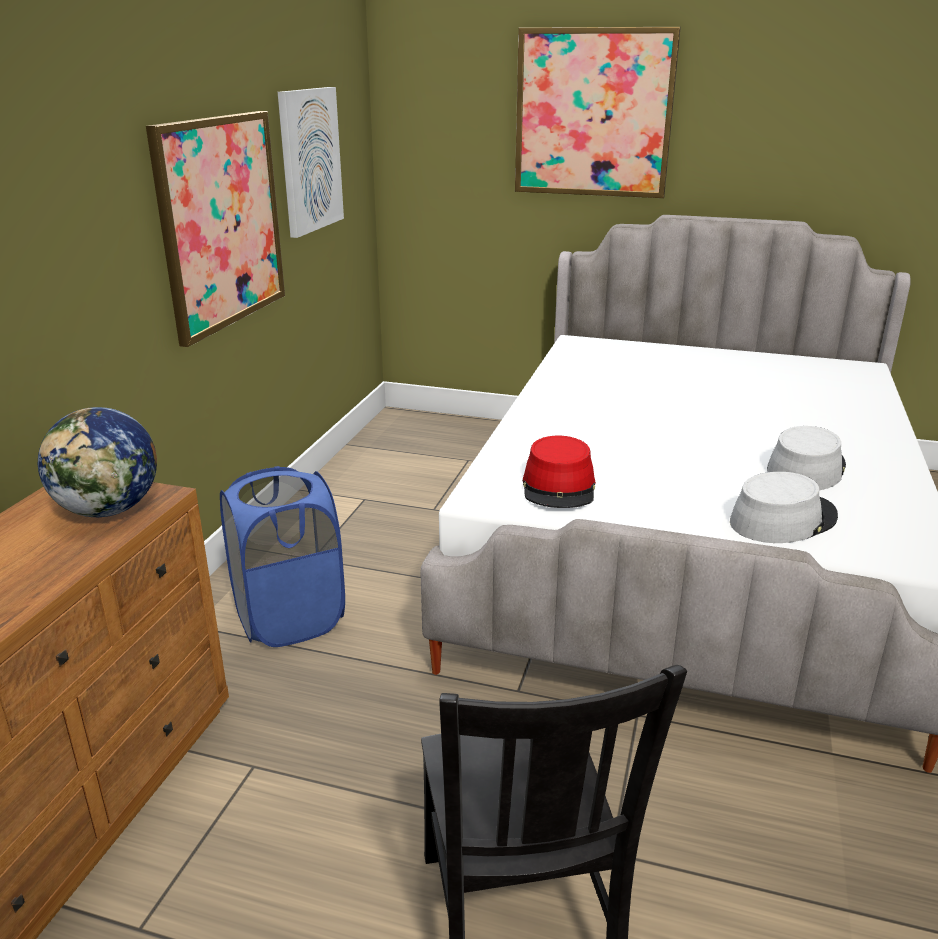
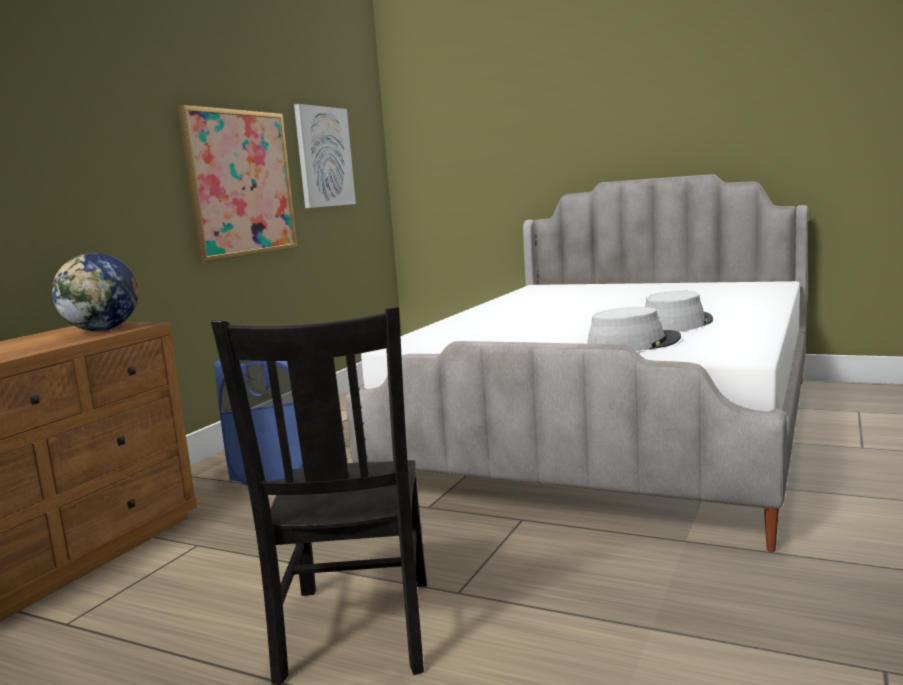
camera: 10 degrees right, 15 degrees down
picture [515,27,681,198] -> none
red hat [522,436,596,508] -> none

